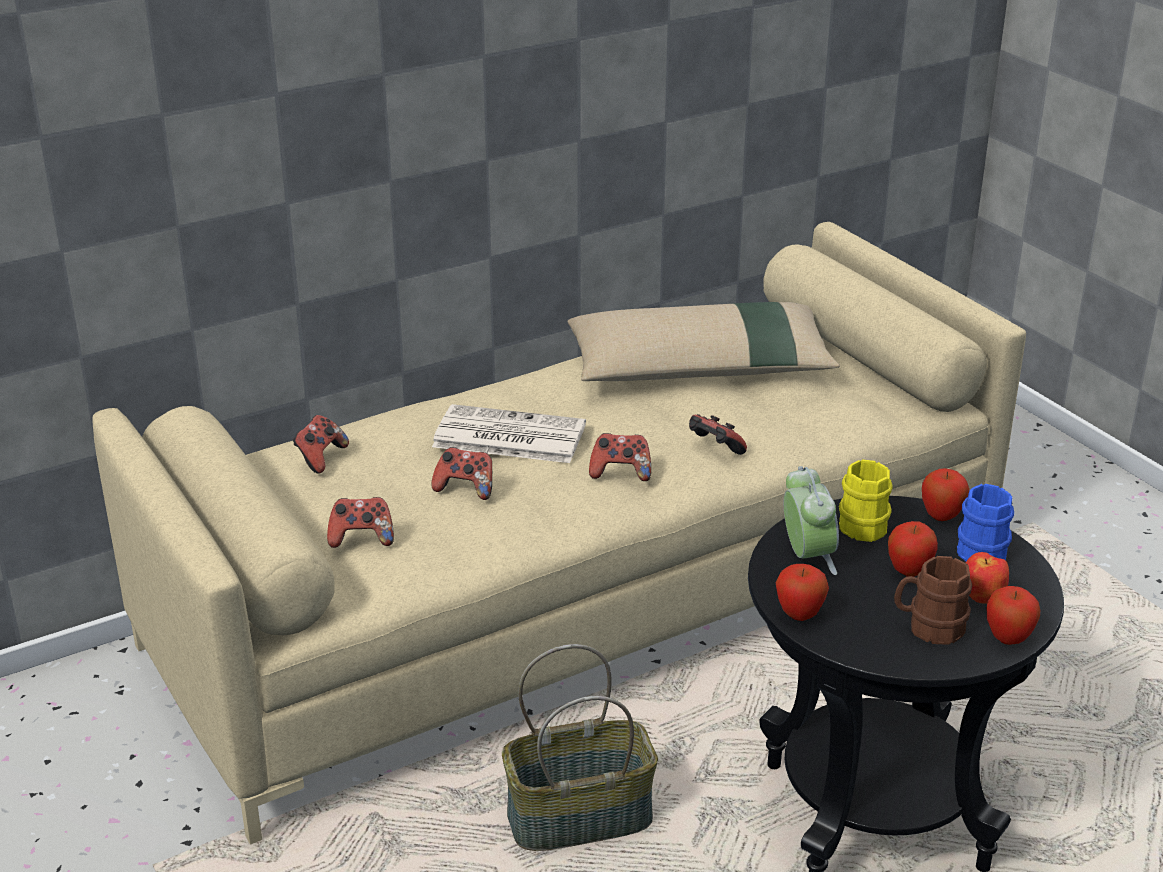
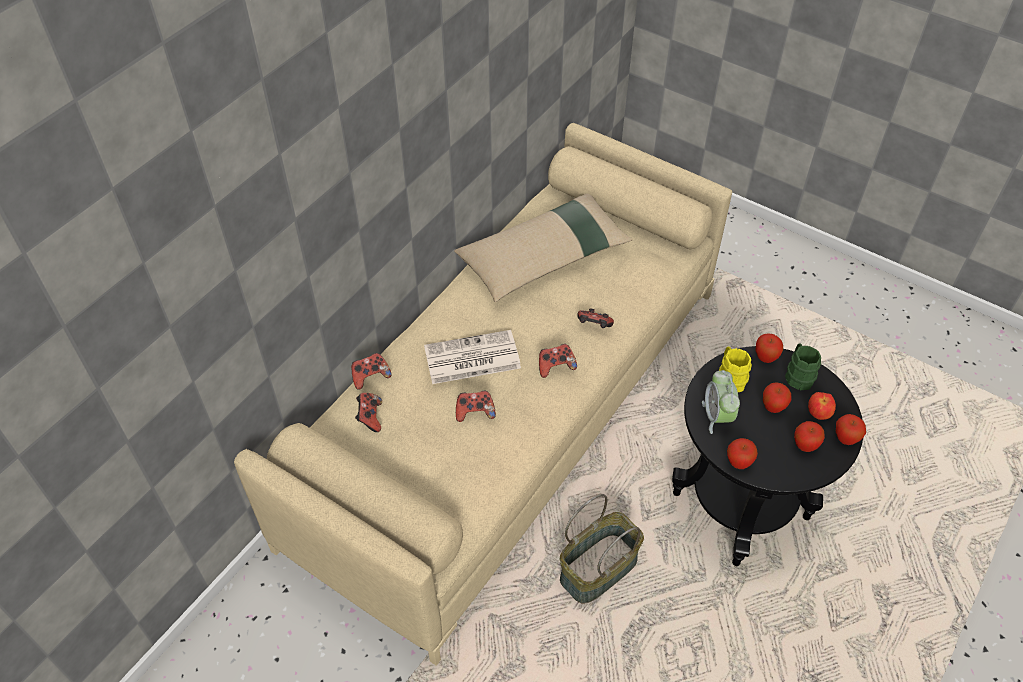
camera: 25 degrees left, 20 degrees up
game controller [327,497,394,548] -> game controller moved to [351,353,392,390]
alarm clock [784,466,839,575] -> alarm clock turned 150 degrees counterclockwise [702,370,740,434]
brown mug [894,556,972,645] -> apple [794,421,825,452]
blue mug [957,484,1014,561] -> green mug [785,343,821,390]

